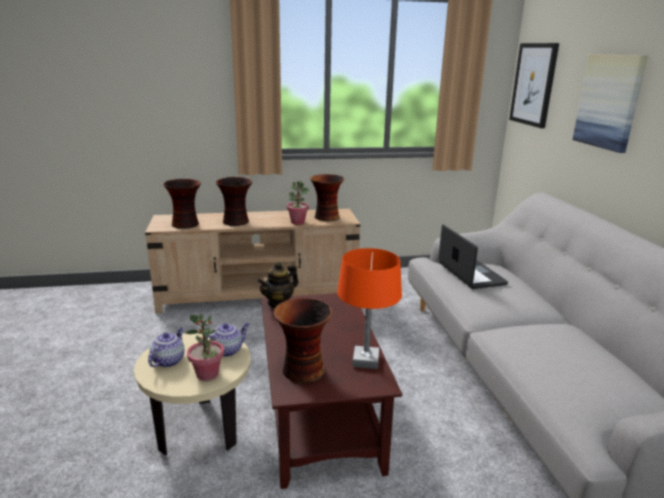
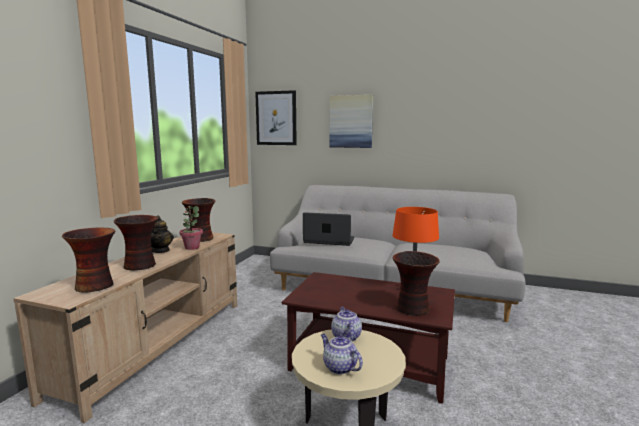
camera: 60 degrees left, 10 degrees down
potted plant [186,314,224,381] -> none
teapot [257,262,298,308] -> teapot moved to [151,215,174,253]

